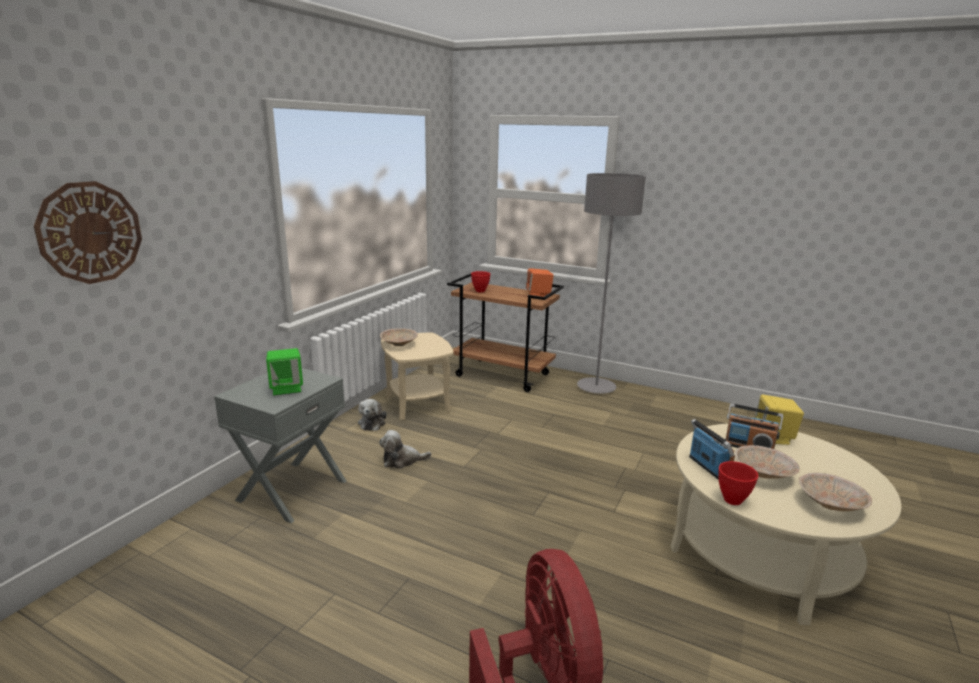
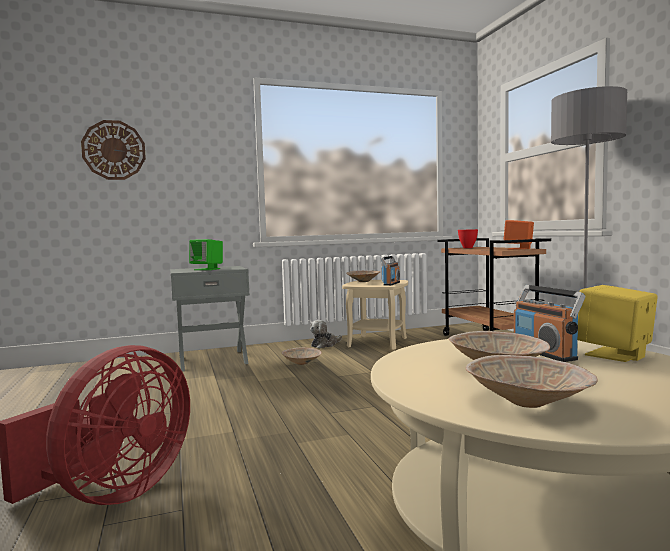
camera: 45 degrees right, 15 degrees down
plush toy [379,430,431,469] -> beige bowl [282,347,322,365]
radio [689,419,735,480] -> radio moved to [381,256,400,286]
red bowl [718,461,758,505] -> none

